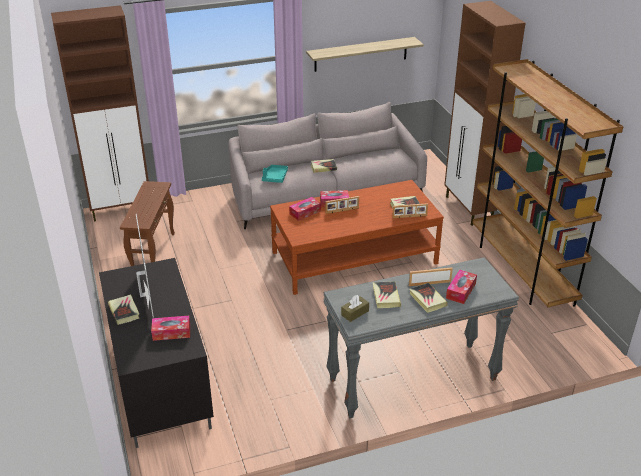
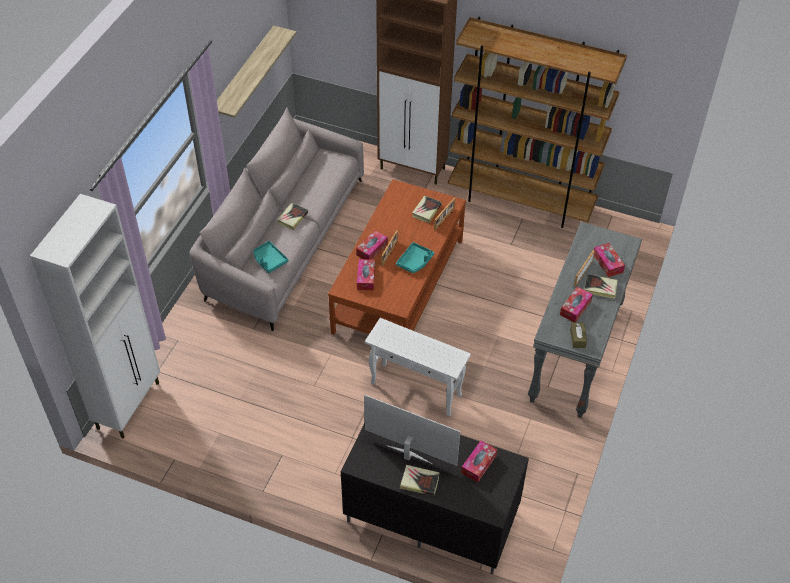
camera: 50 degrees left, 15 degrees up
brown cabinet [51,5,149,221] -> white cabinet [30,194,160,439]
brown side table [120,181,175,266] -> none
book [373,281,401,308] -> tissue box [560,287,593,323]
none -> white side table [365,318,471,416]
none -> turquoise tray [396,242,434,273]

